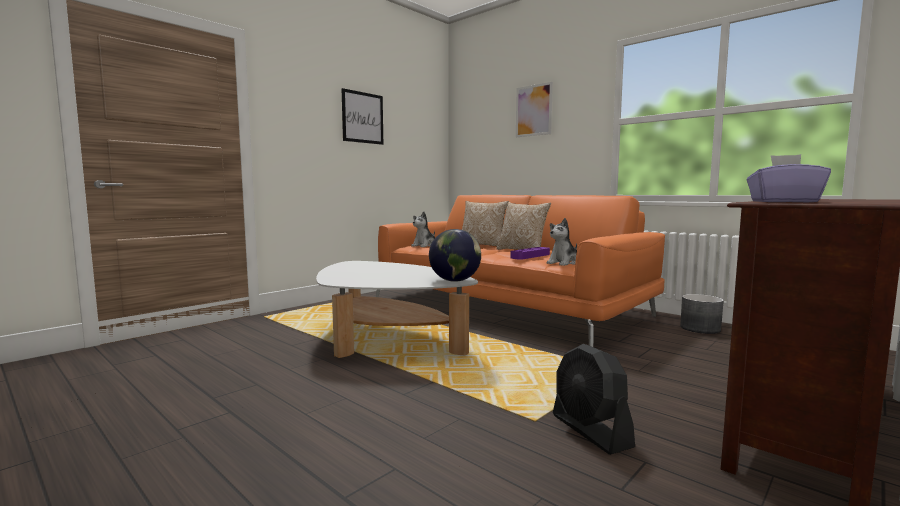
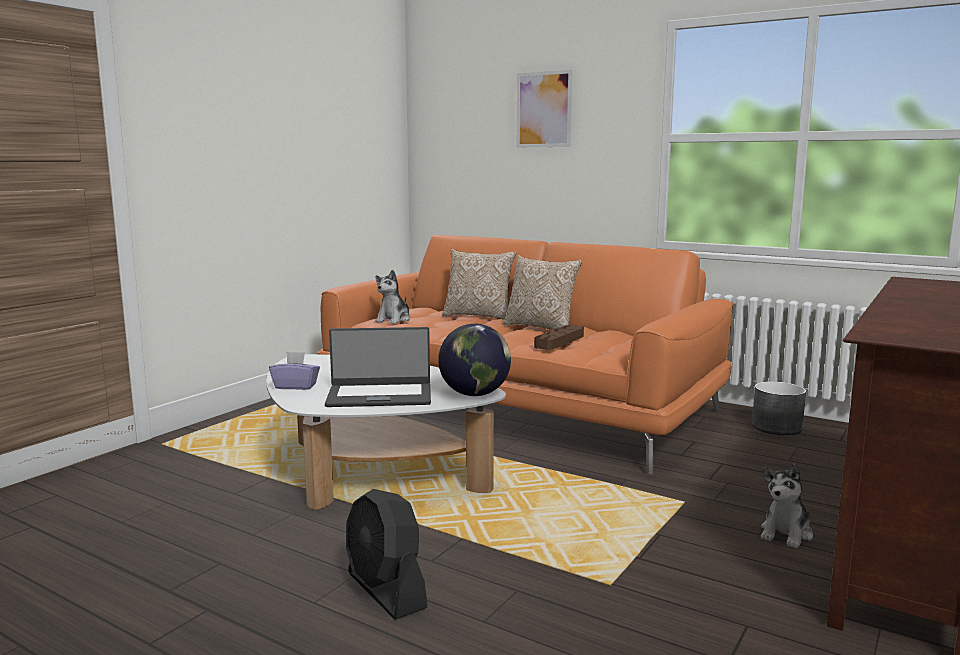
camera: 10 degrees left, 5 degrees up
picture [342,88,383,145] -> none
purple tray [510,247,550,260] -> brown tray [534,325,584,350]
plush toy [547,218,577,266] -> plush toy moved to [761,464,813,548]
black fan [553,344,635,455] -> black fan moved to [346,489,428,620]
purple tissue box [747,154,831,202] -> purple tissue box moved to [269,352,320,390]
none -> laptop [325,327,431,407]

